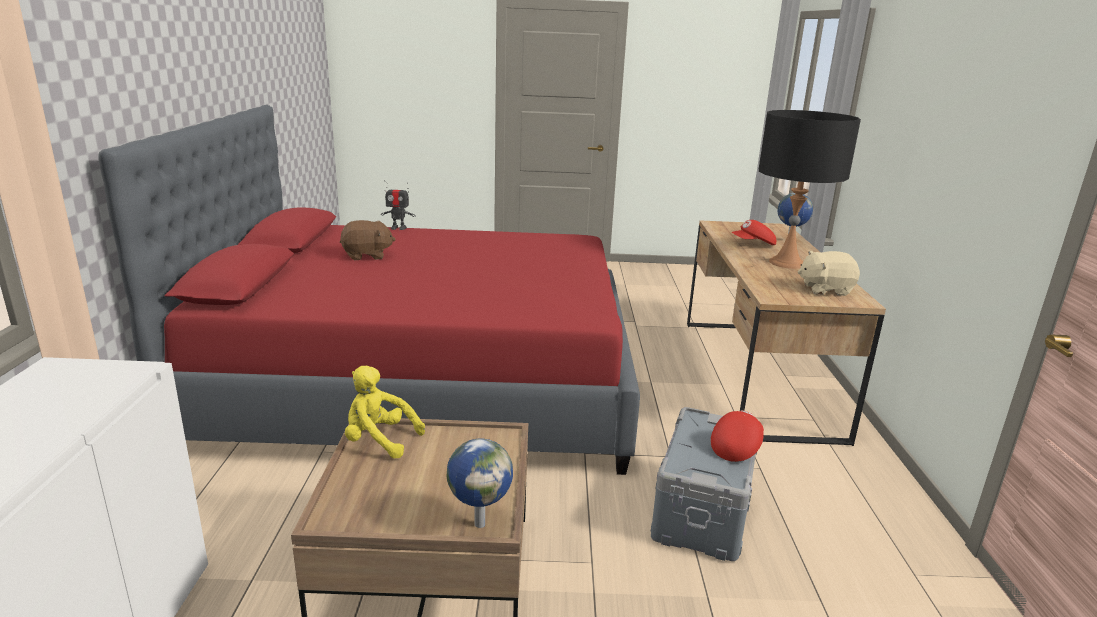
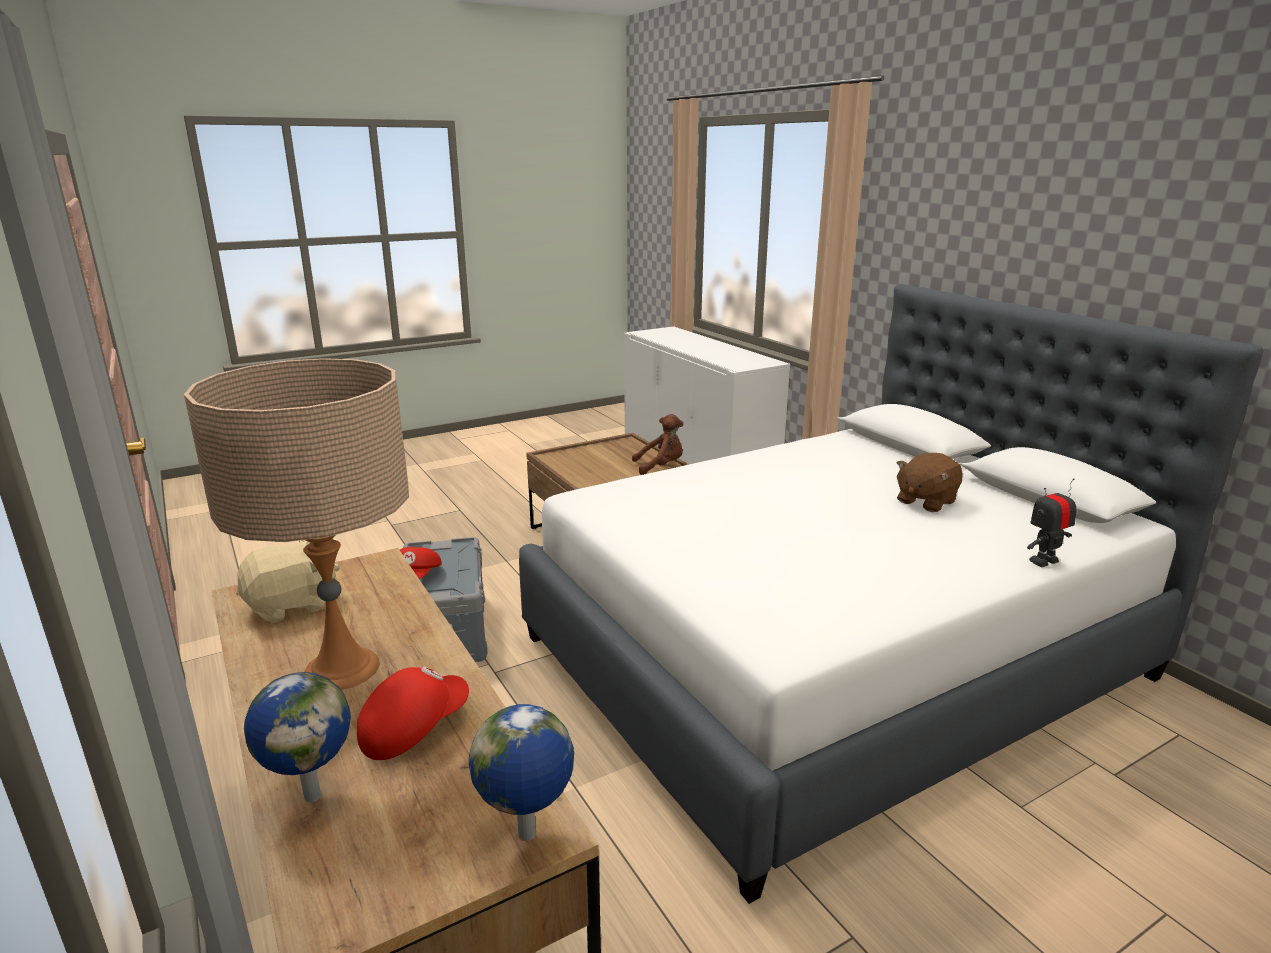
camera: 150 degrees right, 0 degrees up
red bed [98,105,640,475] -> white bed [519,284,1264,904]
yellow plush toy [345,365,425,459] -> brown plush toy [632,414,684,475]
globe [447,439,513,528] -> globe moved to [469,704,574,841]
black table lamp [759,110,861,269] -> beige table lamp [184,358,409,690]

